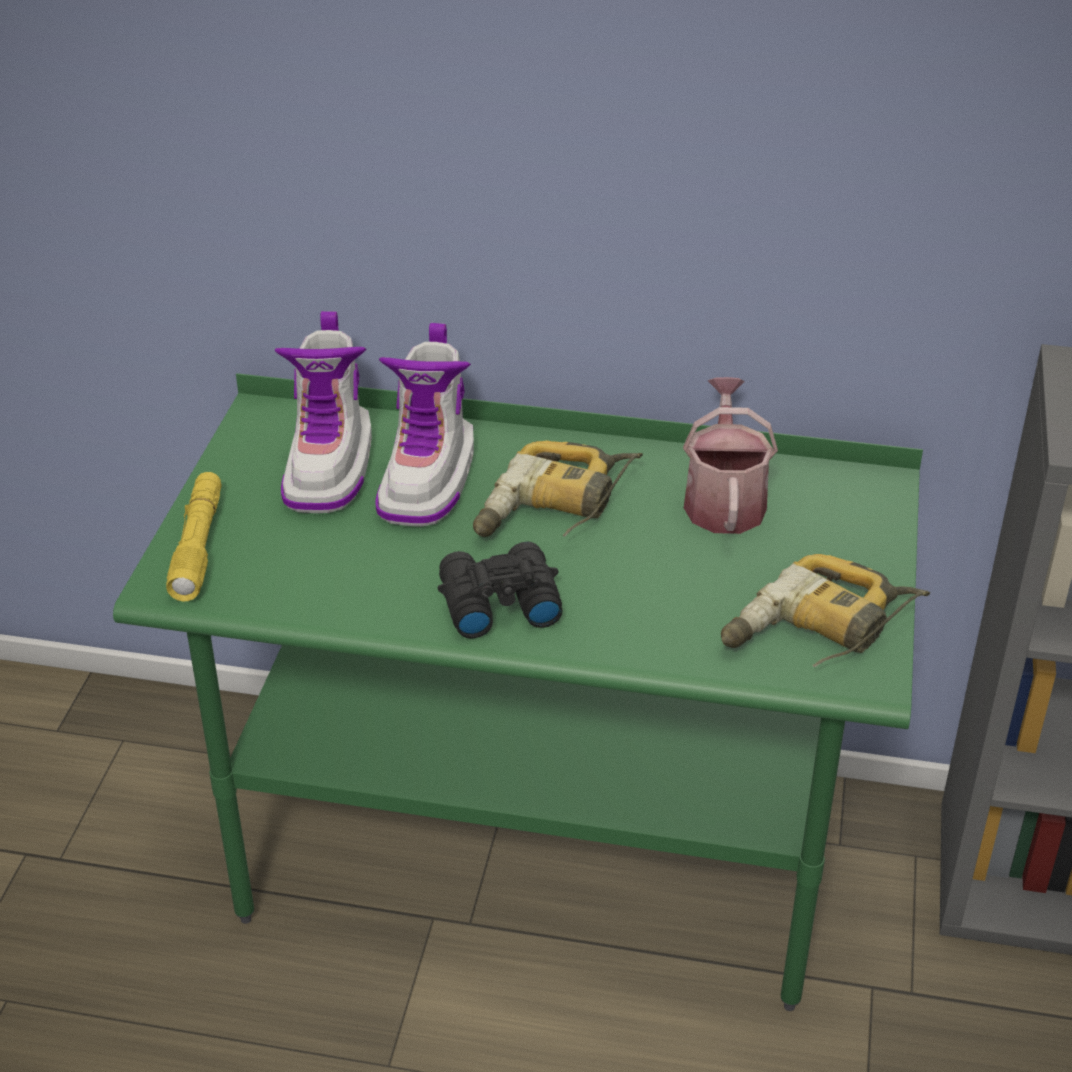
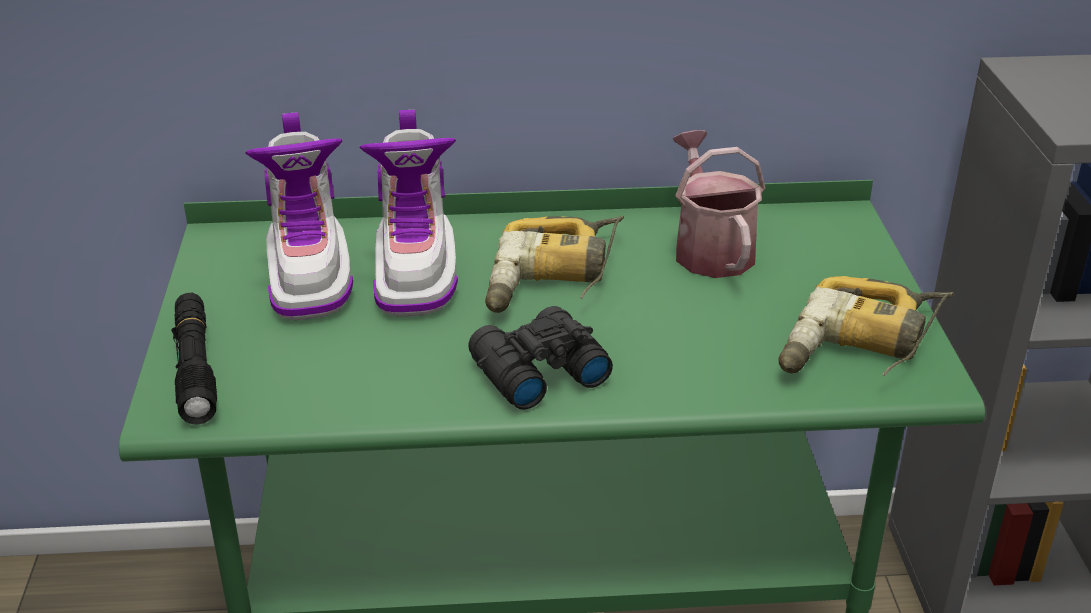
camera: 15 degrees left, 5 degrees down
yellow flashlight [166,472,222,601] -> black flashlight [171,293,217,425]

